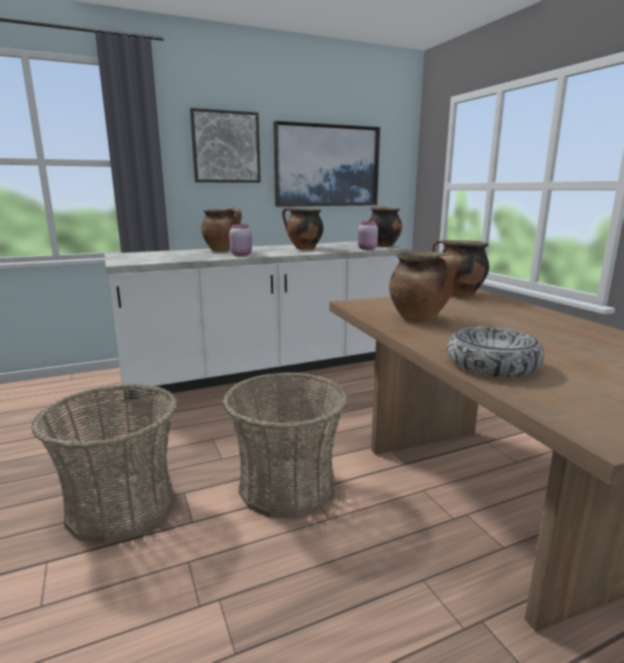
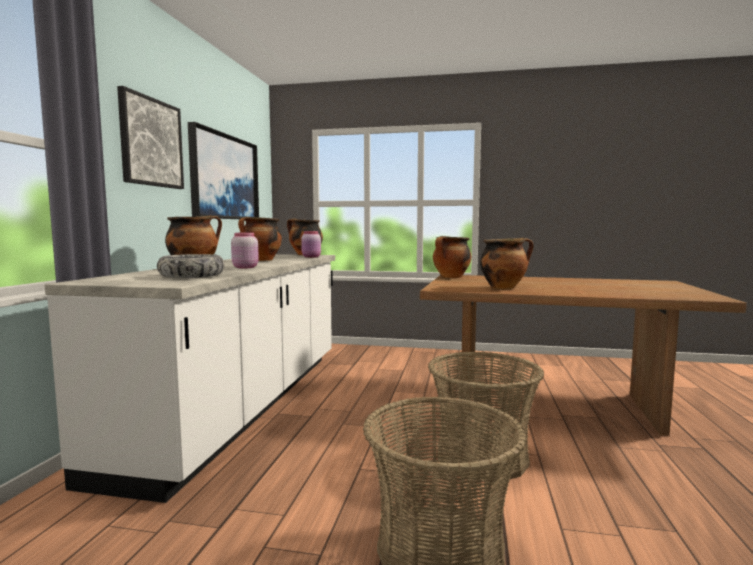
camera: 55 degrees left, 10 degrees down
bowl [446,326,544,377] -> bowl moved to [157,254,225,278]

